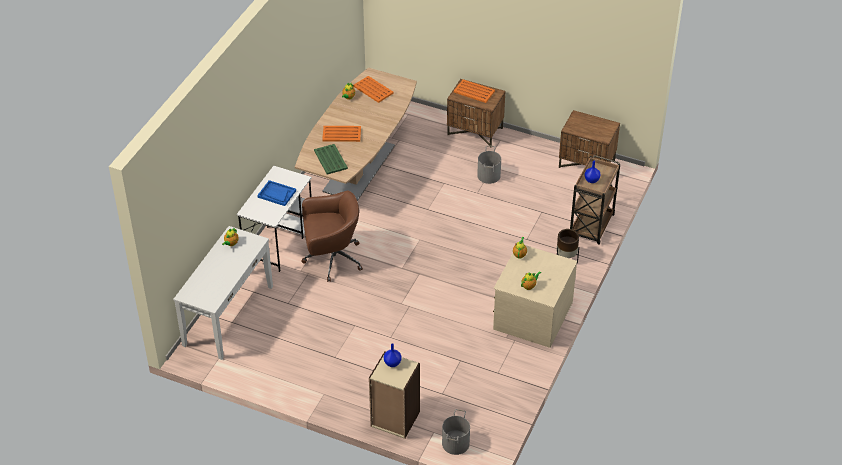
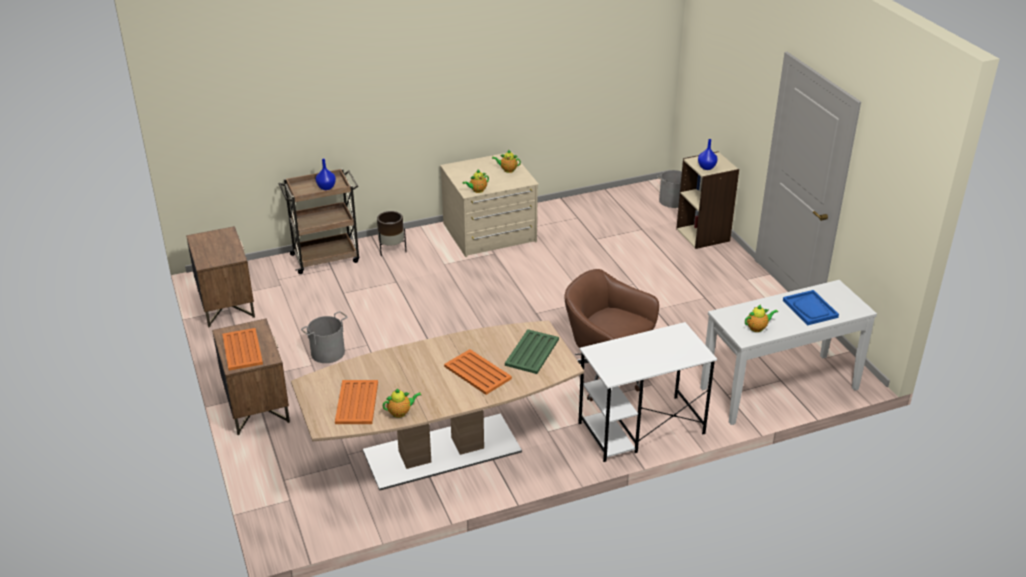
camera: 135 degrees left, 10 degrees down
blue tray [257,180,296,206] -> blue tray moved to [783,290,839,325]

